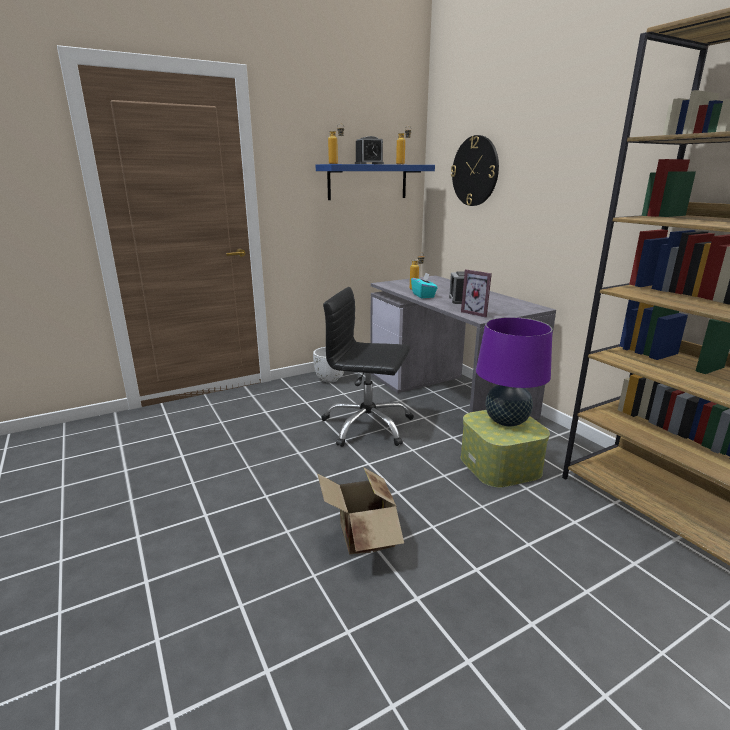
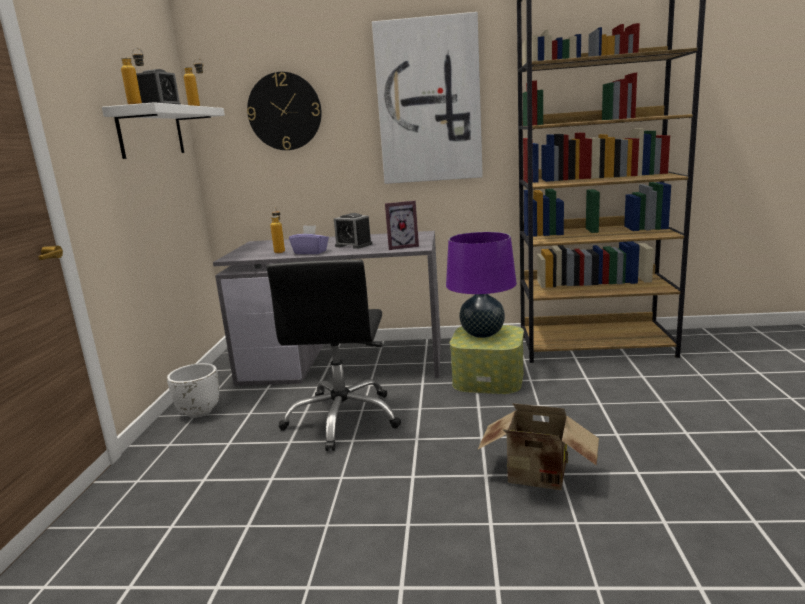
camera: 55 degrees left, 5 degrees down
blue shelf [316,164,435,200] -> white shelf [102,102,225,159]
black office chair [321,287,414,447] -> black office chair turned 45 degrees counterclockwise [266,259,401,451]
turquoise tissue box [411,273,438,298] -> purple tissue box [289,225,329,254]
none -> picture [372,12,483,184]

